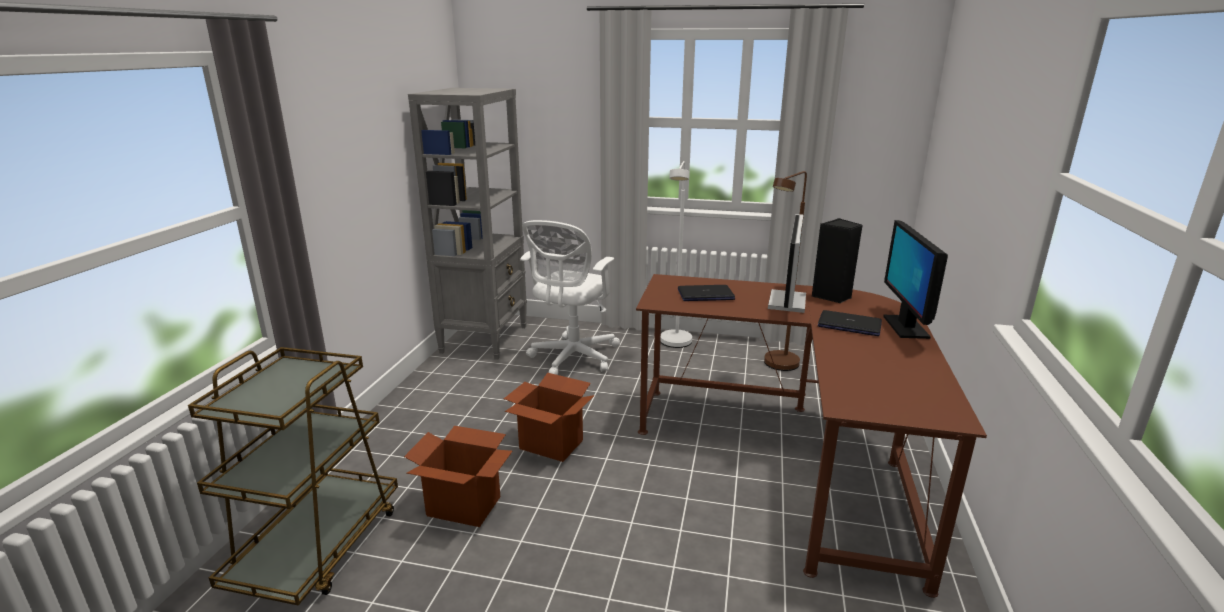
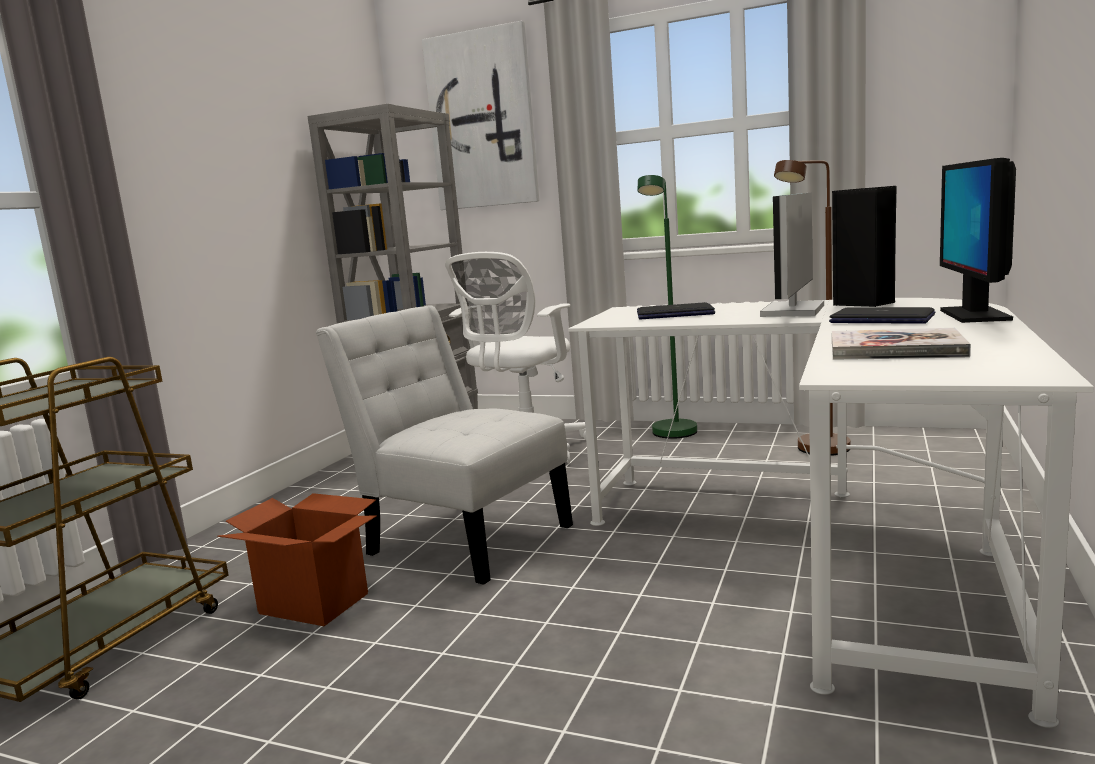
camera: 10 degrees right, 10 degrees down
cardboard box [504,373,595,462] -> white chair [316,306,573,585]
brown desk [636,274,987,598] -> white desk [568,298,1094,728]
white floor lamp [660,161,692,348] -> green floor lamp [637,175,697,439]
none -> picture [422,21,540,210]
none -> book [832,328,971,360]

